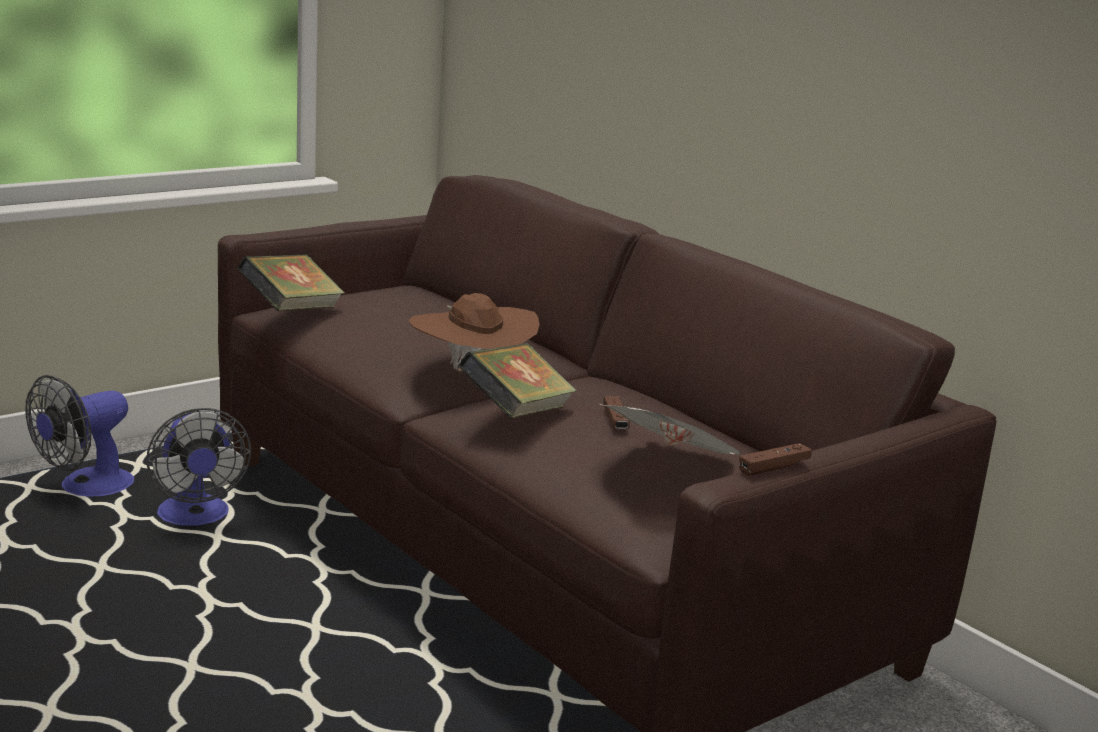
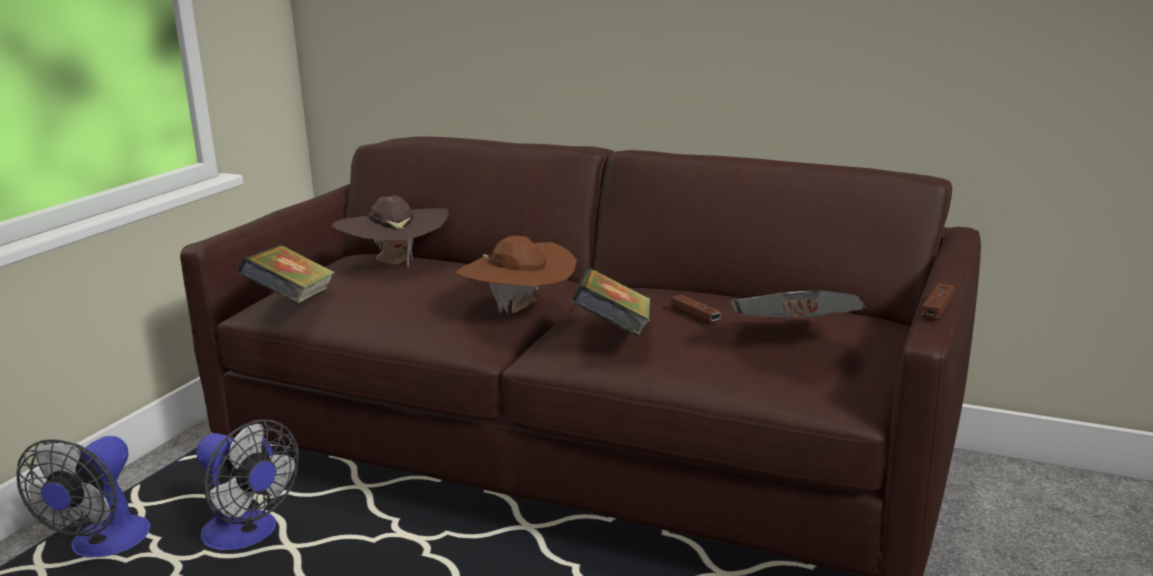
camera: 25 degrees left, 0 degrees up
none -> brown hat [332,195,449,267]

